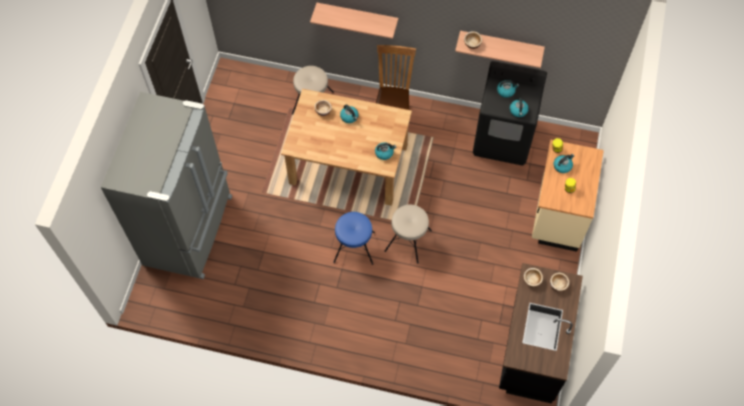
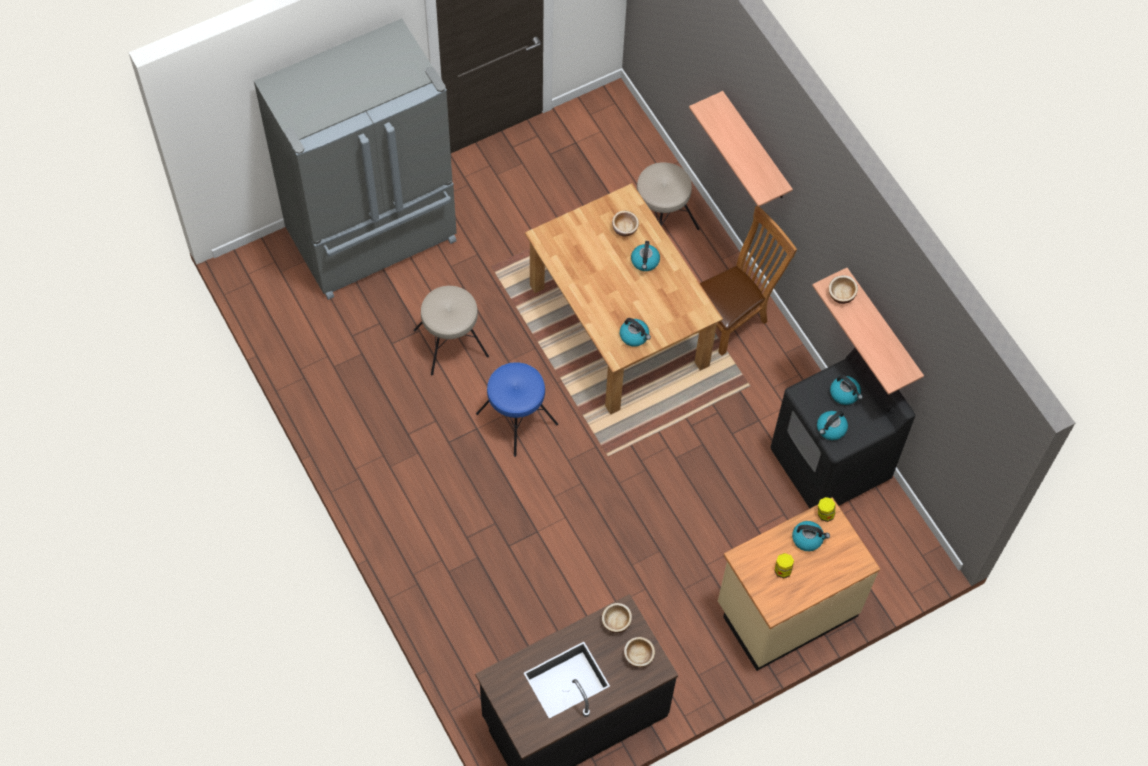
camera: 45 degrees right, 0 degrees up
beige stool [384,205,432,264] -> beige stool moved to [413,286,489,376]

